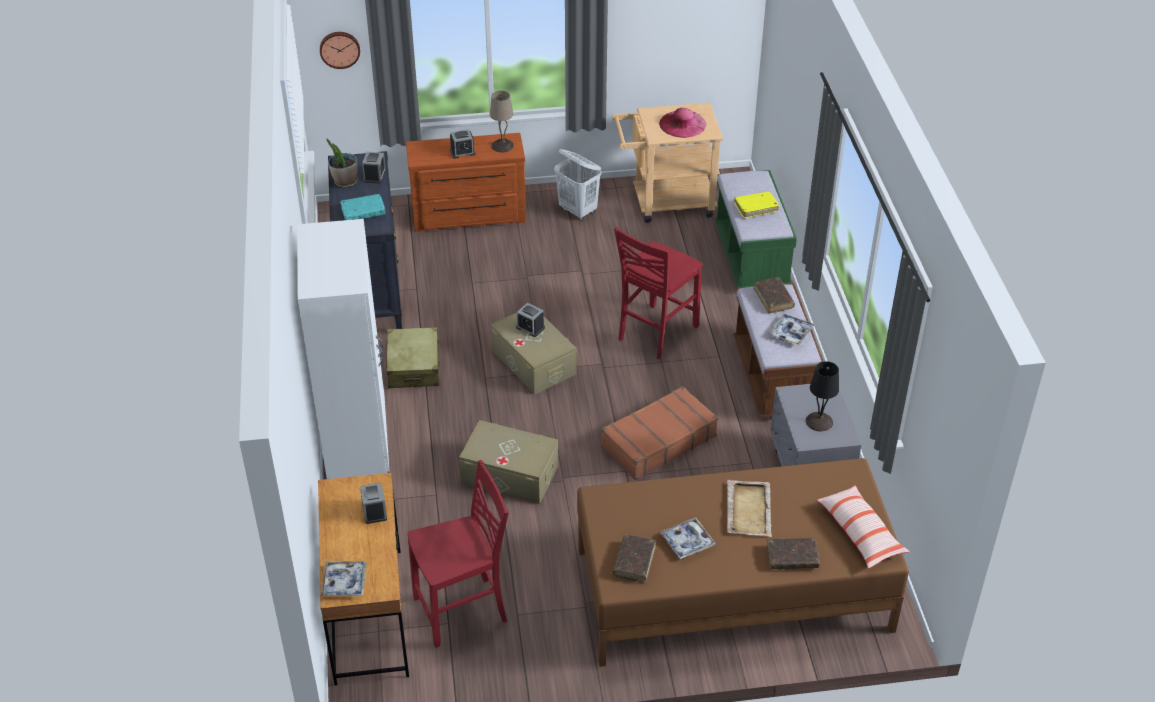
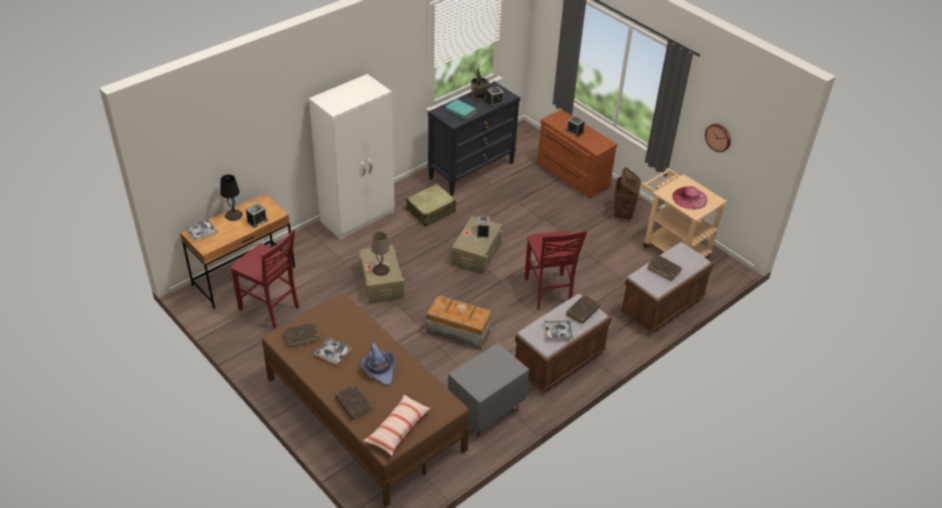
camera: 55 degrees right, 0 degrees up
wall clock [320,32,360,69] -> wall clock moved to [705,124,731,152]
beige table lamp [490,91,514,152] -> beige table lamp moved to [371,232,390,276]
white laundry basket [554,149,601,220] -> brown laundry basket [614,167,641,222]
brown suitcase [601,386,718,480] -> storage box [426,296,491,350]
red chair [614,227,703,359] -> red chair turned 105 degrees counterclockwise [524,230,587,310]
green bench [715,170,797,289] -> brown bench [620,242,714,333]
beige tray [727,480,772,537] -> purple hat [360,343,396,386]
yellow book [734,192,779,218] -> brown book [647,255,682,281]
black table lamp [806,361,839,431] -> black table lamp moved to [220,175,243,221]

